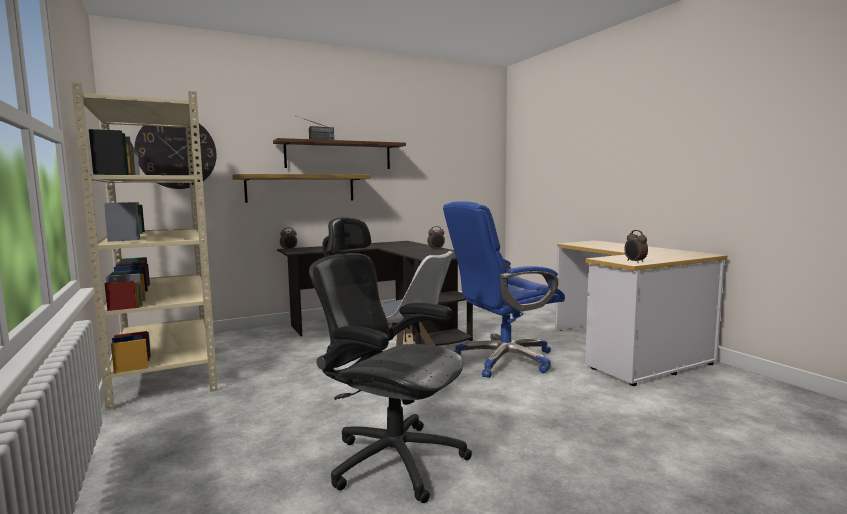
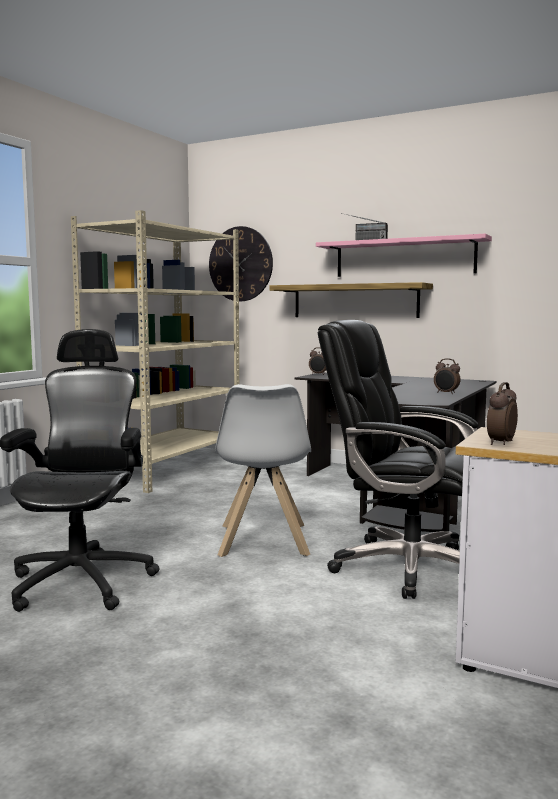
camera: 55 degrees right, 0 degrees up
brown shelf [273,138,406,169] -> pink shelf [316,234,492,277]
blue office chair [443,201,565,378] -> black office chair [318,320,479,599]

